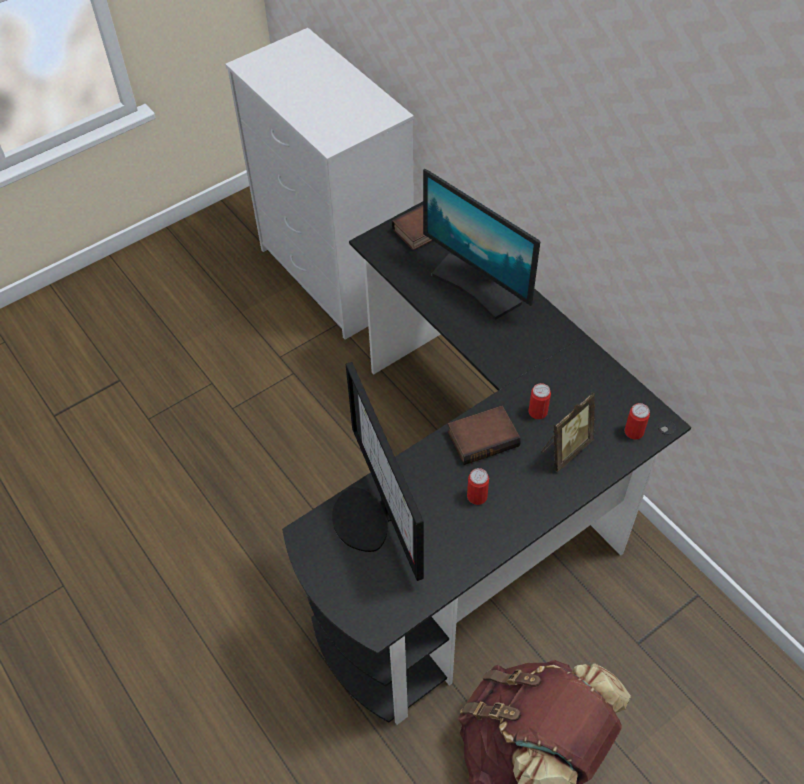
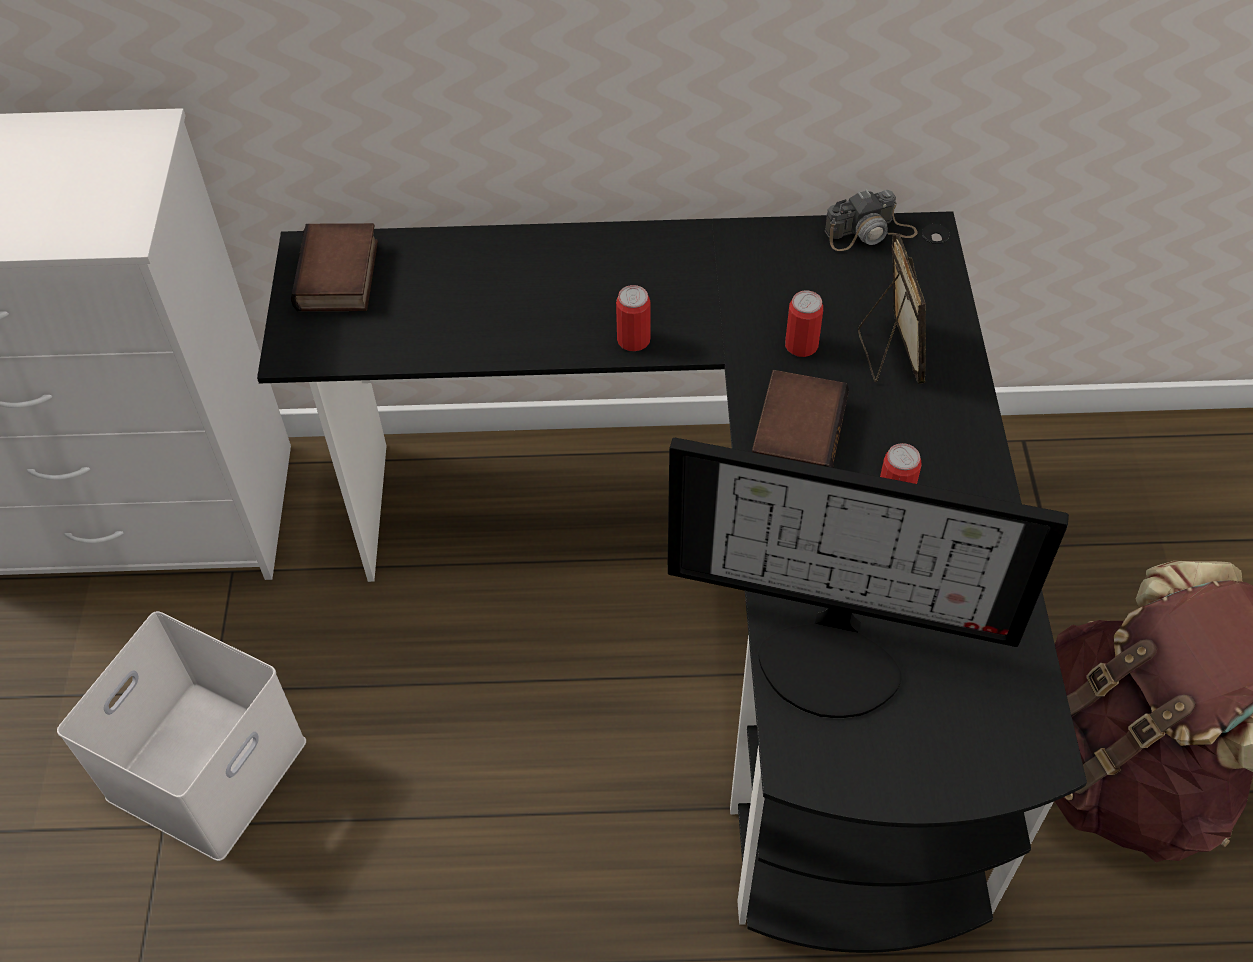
camera: 55 degrees left, 0 degrees up
monitor [423,169,541,320] -> none
can [624,403,650,440] -> can moved to [616,285,651,351]
none -> white storage box [57,611,306,861]
none -> camera [824,189,918,251]

